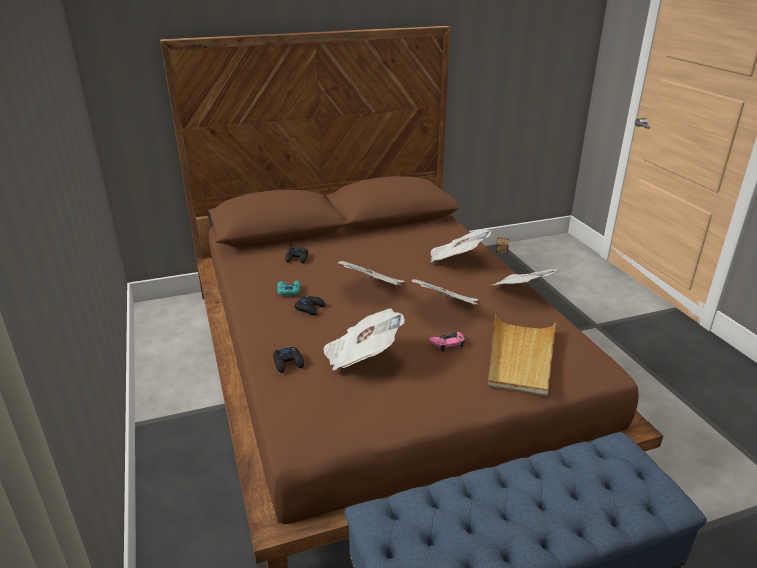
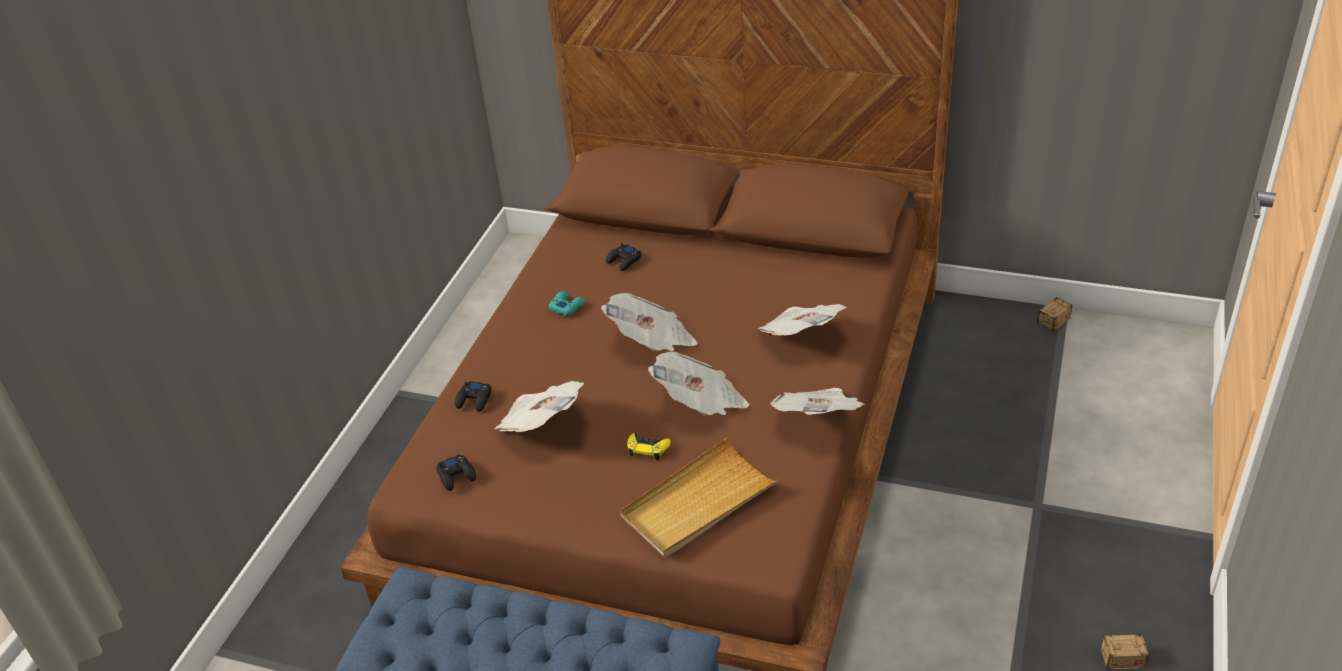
camera: 40 degrees right, 10 degrees up
black game controller [294,296,325,316] -> black game controller moved to [436,454,476,491]
pink game controller [430,332,465,351] -> yellow game controller [627,433,671,460]
none -> storage box [1062,627,1150,669]

